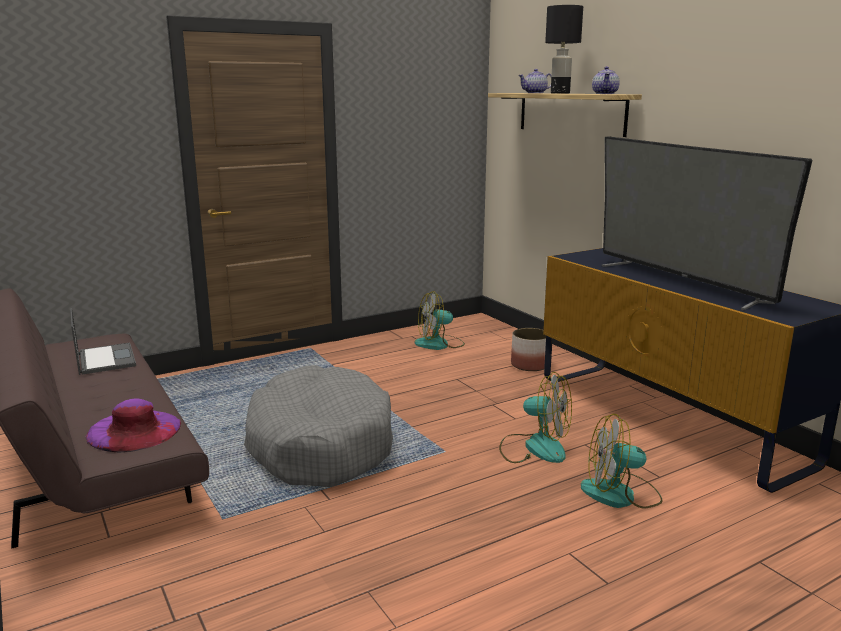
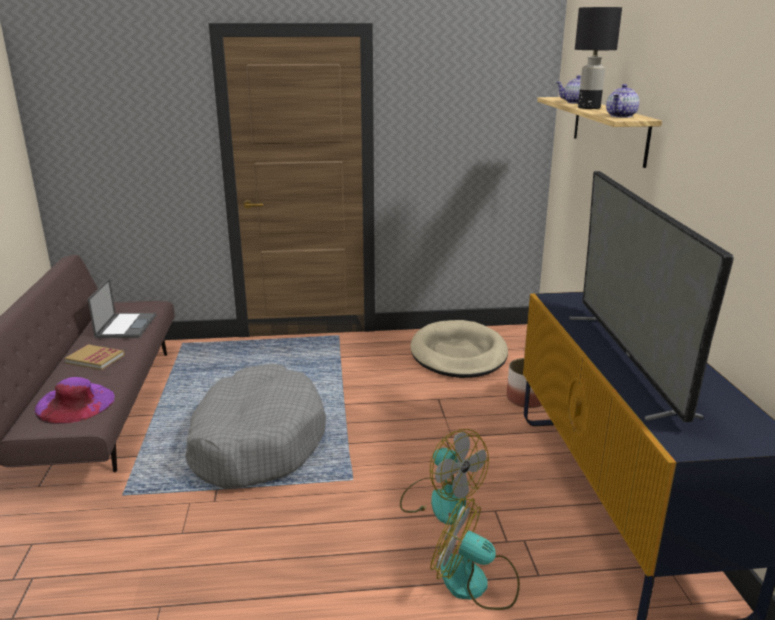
camera: 25 degrees right, 5 degrees up
fan [415,291,465,350] -> beige dog bed [410,320,508,378]
none -> book [65,344,124,370]

